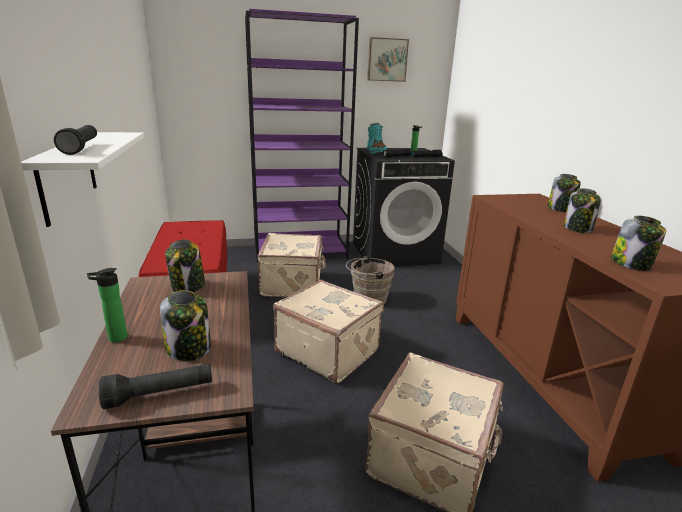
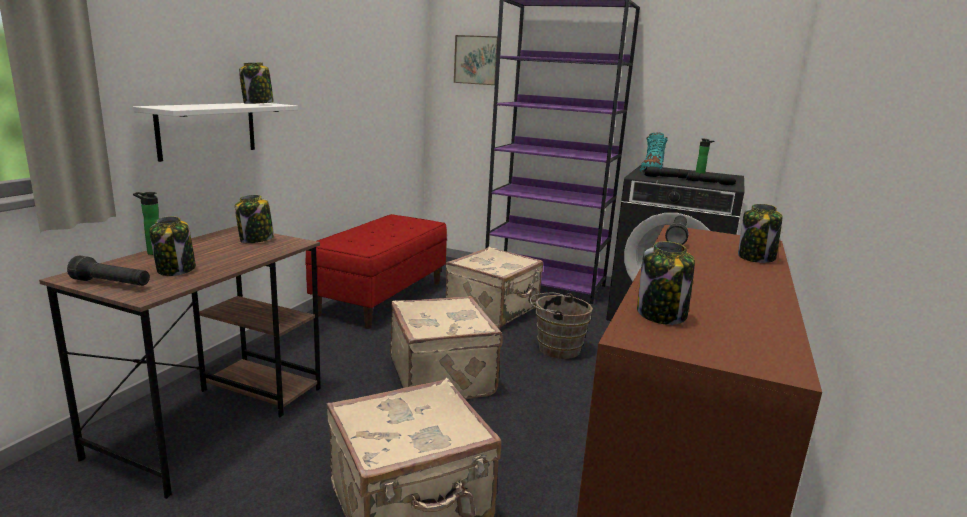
camera: 35 degrees right, 5 degrees down
black flashlight [54,125,97,155] -> black flashlight moved to [665,215,689,245]
picture [367,37,409,82] -> picture moved to [454,35,498,85]
jar [564,188,601,233] -> jar moved to [239,63,274,104]

